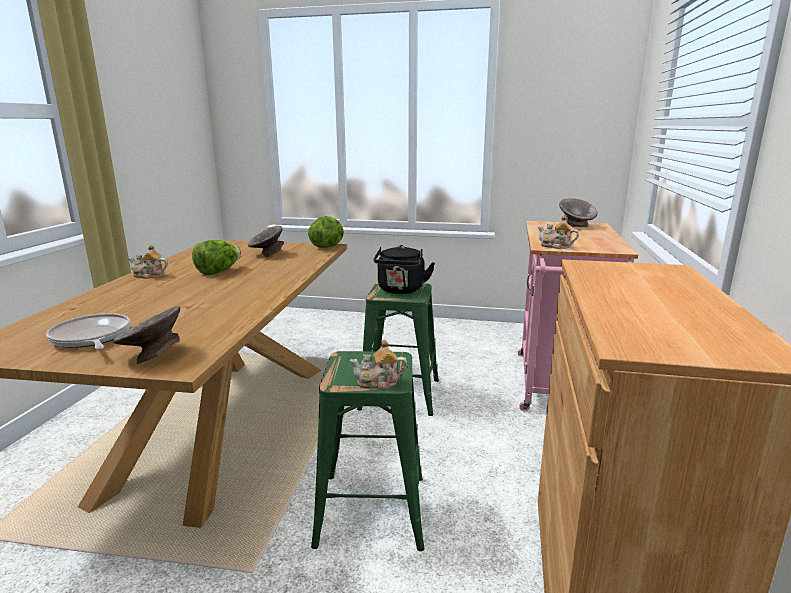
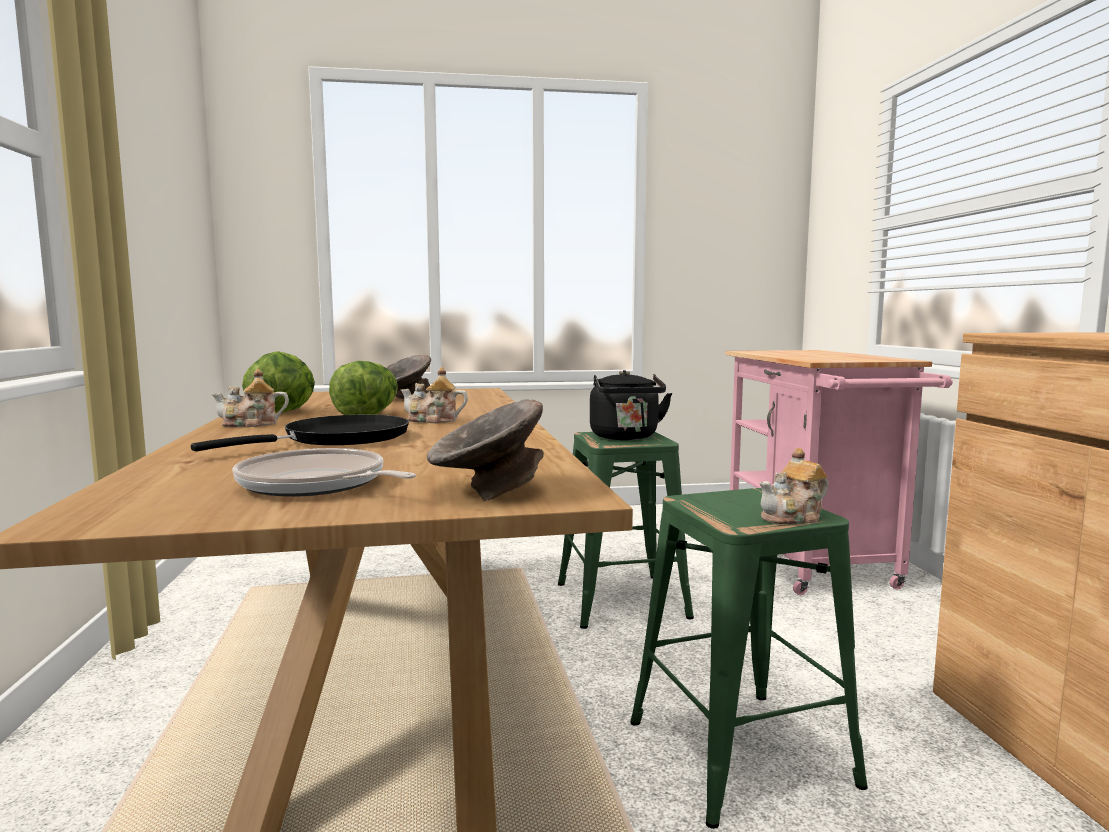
camera: 20 degrees left, 10 degrees down
lettuce [308,216,344,248] -> lettuce moved to [242,351,315,413]
teapot [538,215,579,249] -> teapot moved to [401,367,468,423]
grey bowl [559,198,597,227] -> none
none -> black frying pan [191,415,409,452]

